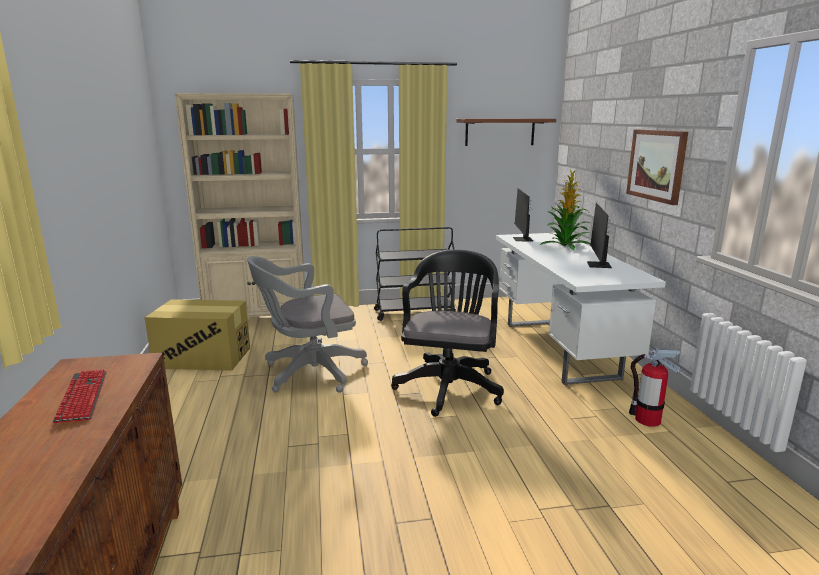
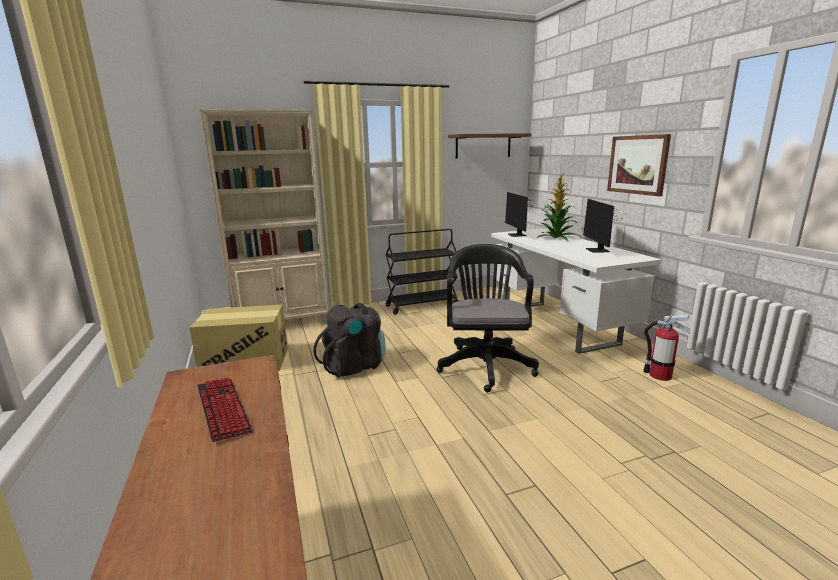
camera: 10 degrees left, 0 degrees up
grey office chair [247,256,368,393] -> black backpack [313,303,386,378]

